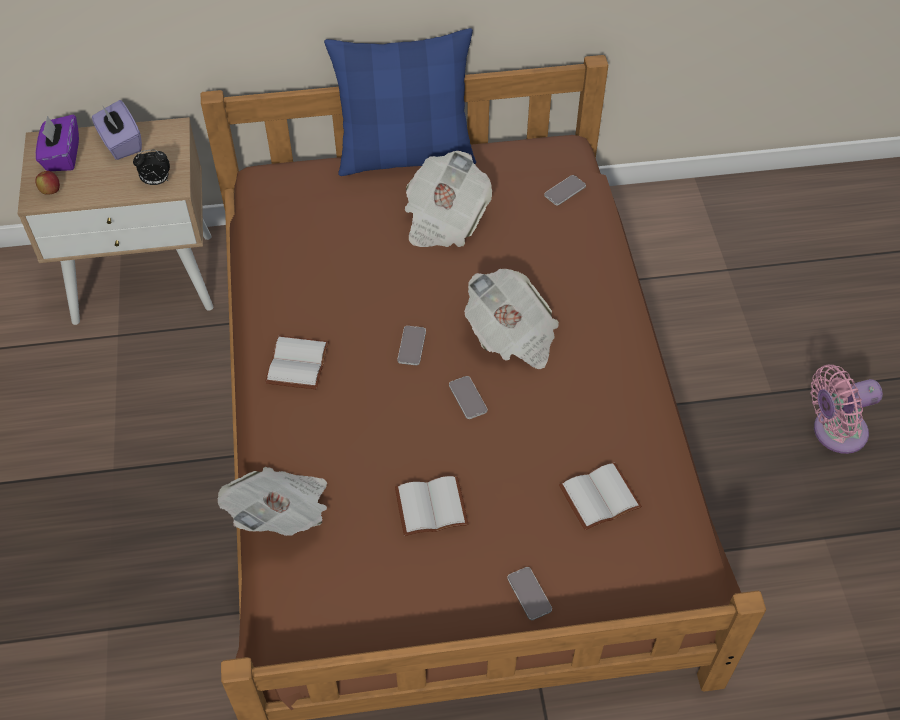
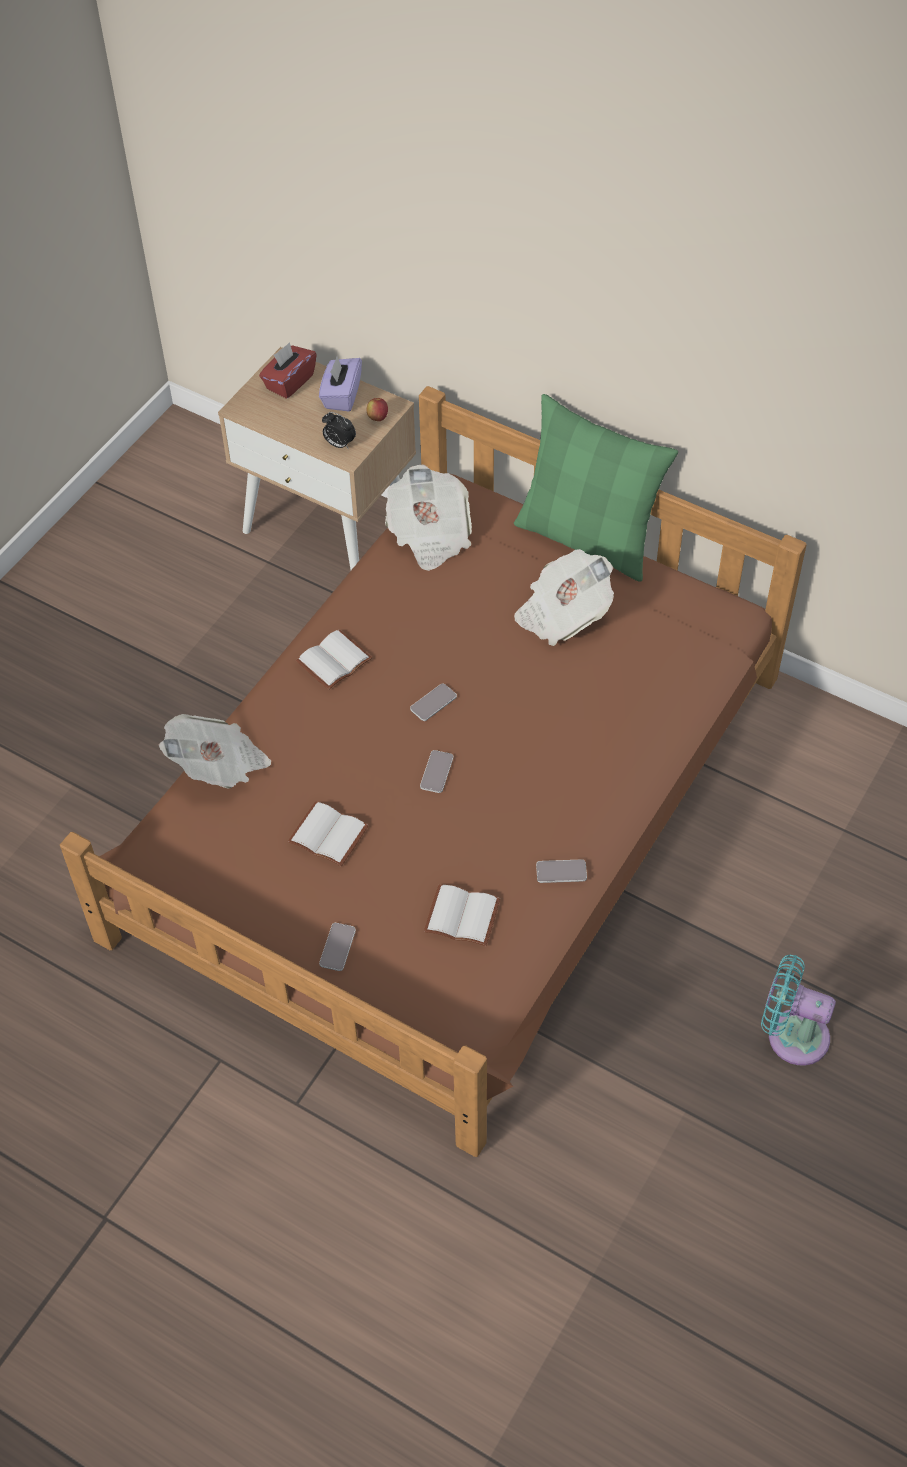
camera: 40 degrees right, 0 degrees up
apple [35,171,60,195] -> apple moved to [367,398,388,421]
purple tissue box [36,115,79,171] -> red tissue box [259,342,317,399]
blue pillow [324,28,476,176] -> green pillow [514,394,678,582]
newspaper [464,269,559,369] -> newspaper moved to [385,465,472,571]
phone [544,175,586,206] -> phone moved to [536,859,587,883]
pink fan [811,364,883,454] -> turquoise fan [761,955,836,1065]

